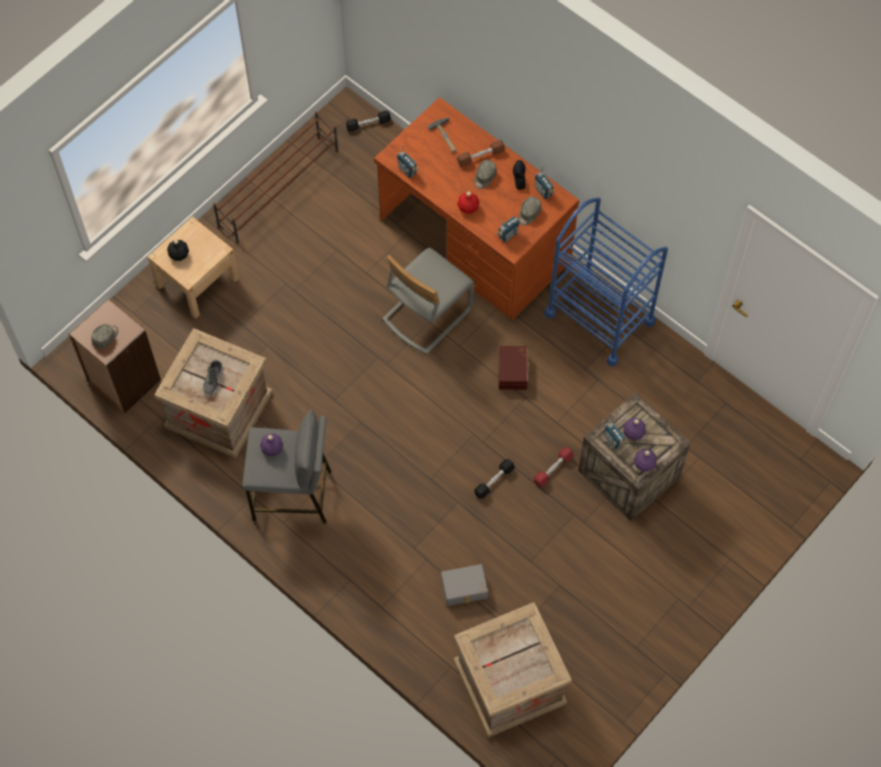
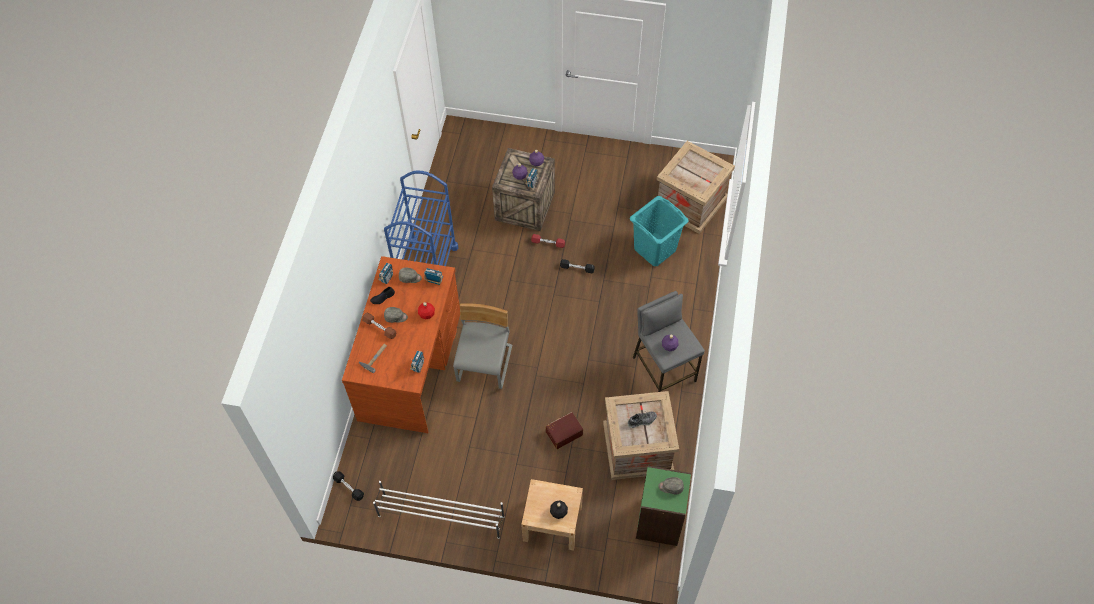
camera: 120 degrees left, 5 degrees down
brown bookcase [68,298,161,414] -> green bookcase [636,466,691,546]
brown shoe rack [213,111,339,243] -> white shoe rack [373,481,504,539]
grey chair [382,248,474,354] -> grey chair turned 90 degrees counterclockwise [453,303,512,389]
grey storage box [441,564,488,606] -> turquoise laundry basket [630,196,689,266]
brown storage box [499,346,530,390] -> brown storage box moved to [546,412,583,449]

